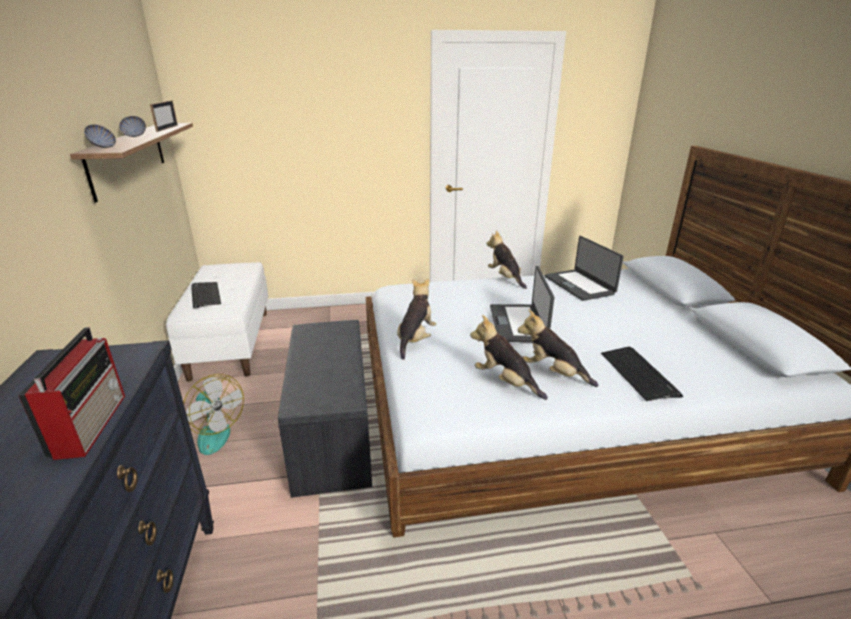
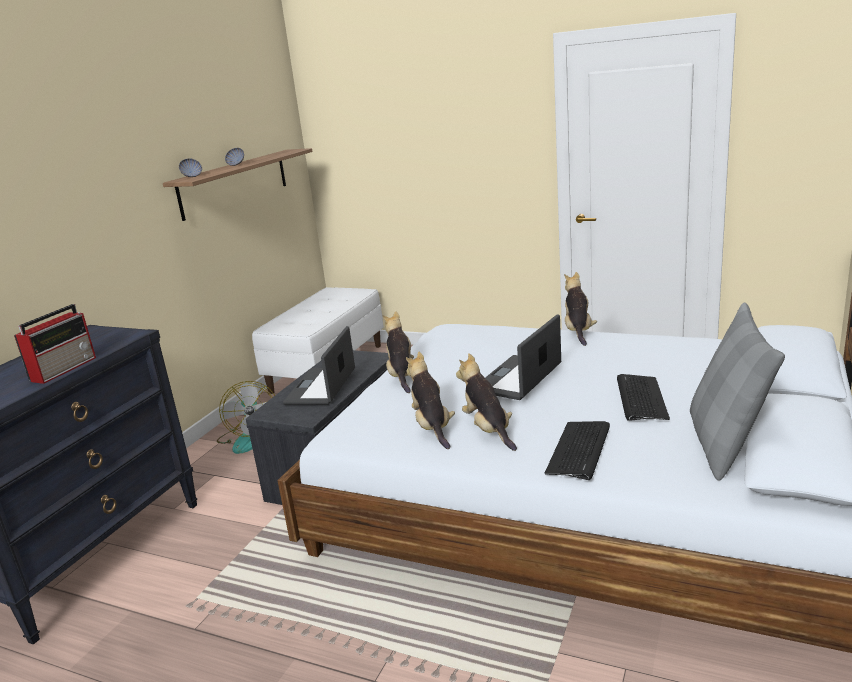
camera: 35 degrees right, 5 degrees down
picture frame [150,100,178,132] -> none
keyboard [191,282,221,309] -> keyboard moved to [617,374,670,421]
plush toy [397,279,436,360] -> plush toy turned 60 degrees counterclockwise [383,311,414,393]
laptop [544,236,624,301] -> laptop moved to [283,326,355,405]
none -> grey pillow [690,303,785,481]

